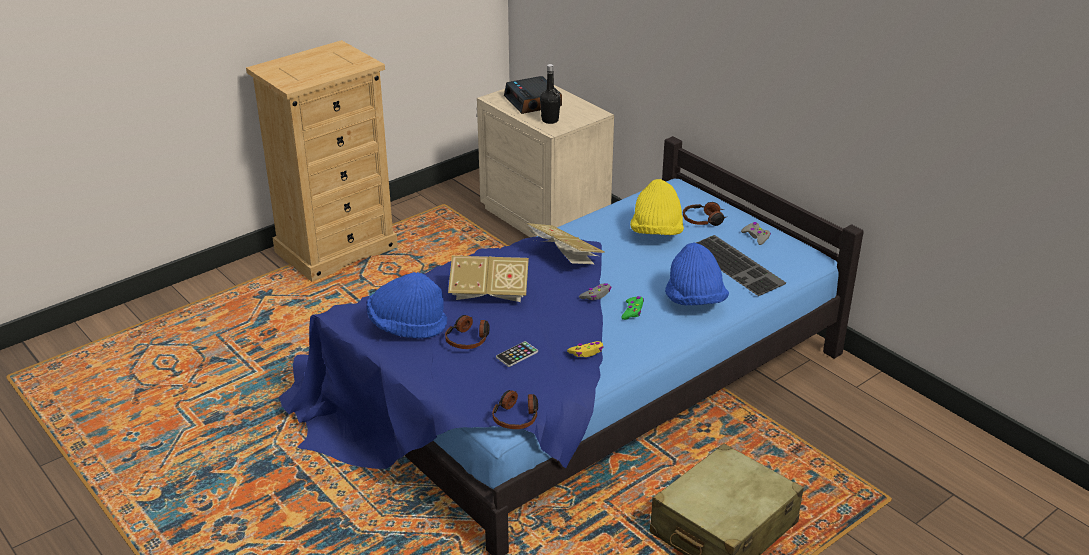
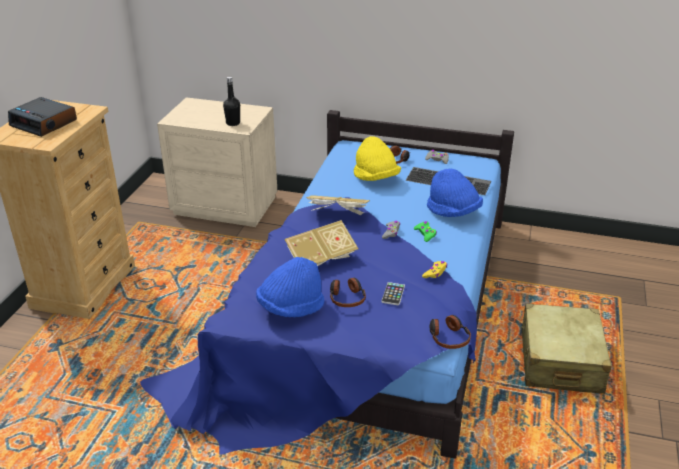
camera: 35 degrees left, 0 degrees up
alarm clock [504,76,562,114] -> alarm clock moved to [8,97,77,137]

